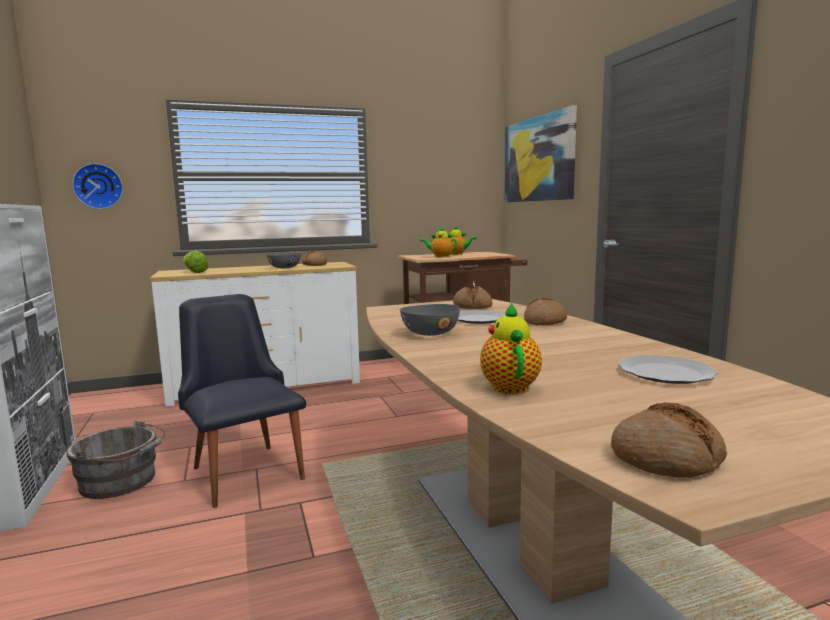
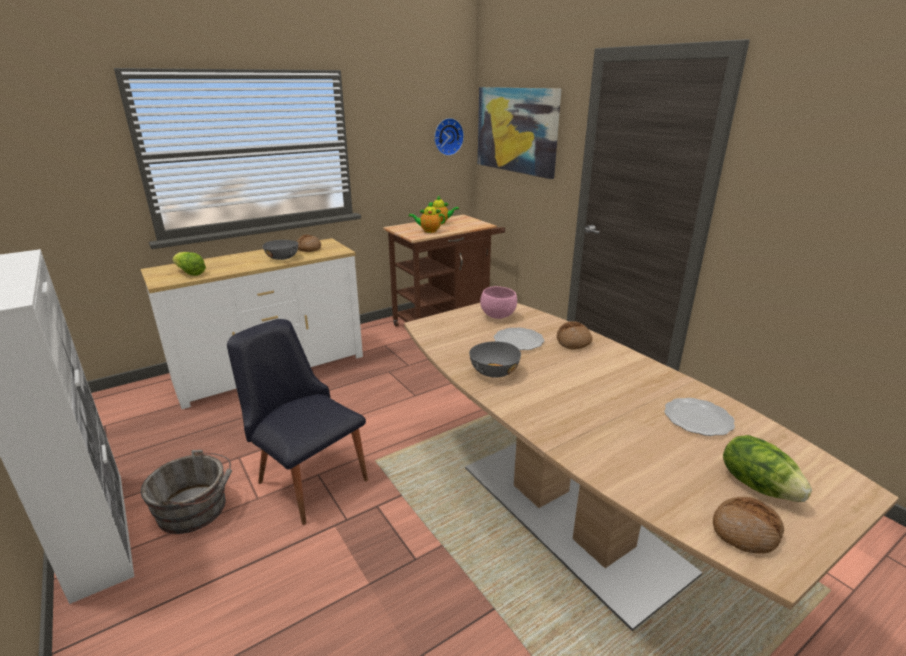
camera: 15 degrees left, 15 degrees up
wall clock [72,164,123,209] -> wall clock moved to [434,118,464,156]
bread [453,286,492,309] -> pink bowl [480,286,517,319]
teapot [480,302,542,394] -> none
none -> lettuce [723,435,812,502]

